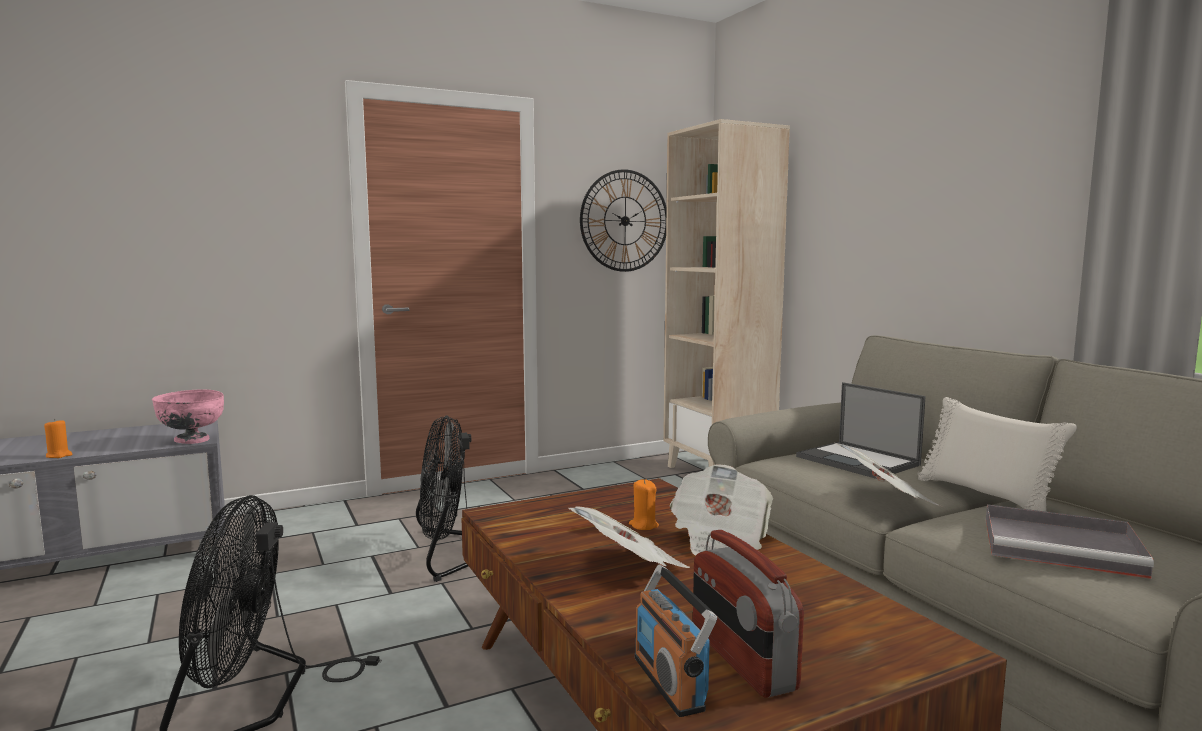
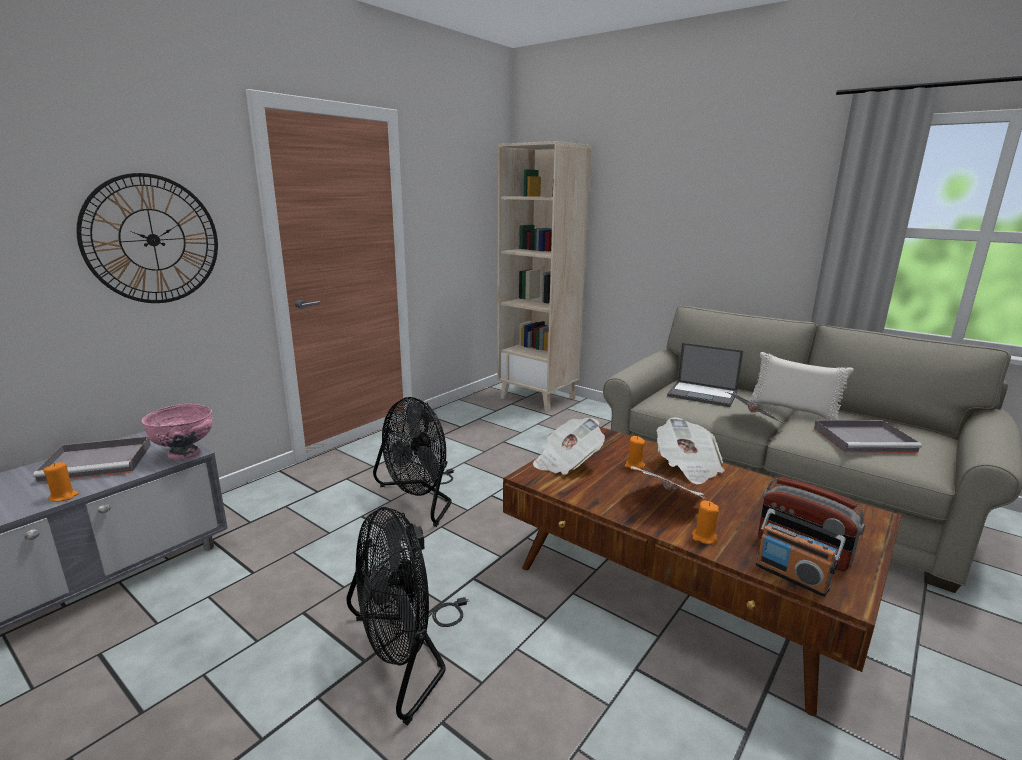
camera: 25 degrees left, 10 degrees up
wall clock [580,169,667,272] -> wall clock moved to [76,173,218,303]
none -> grey tray [33,436,151,483]
none -> newspaper [533,418,605,475]
none -> orange candle [692,500,719,544]

